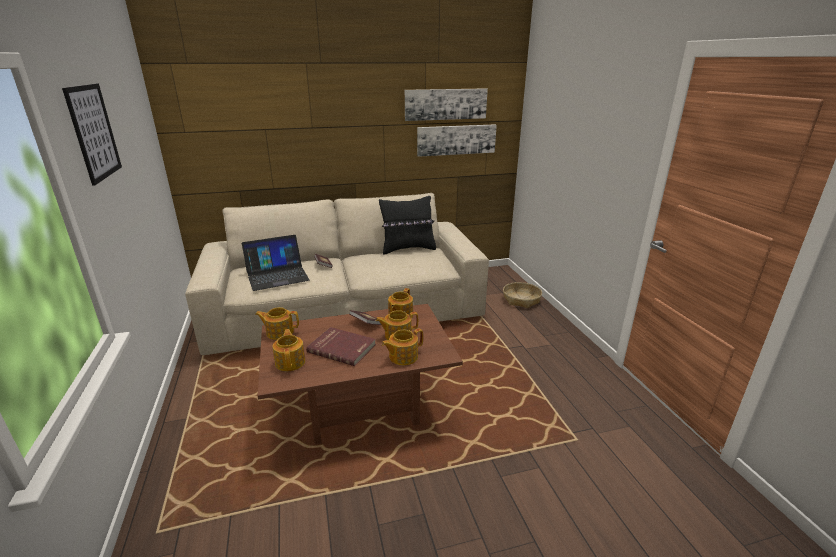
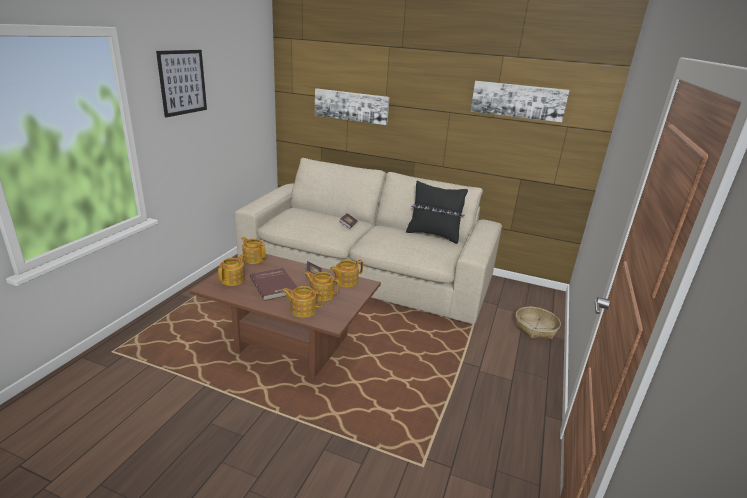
camera: 35 degrees right, 0 degrees up
laptop [242,235,310,291] -> none
picture [417,124,497,157] -> picture moved to [315,89,389,125]

